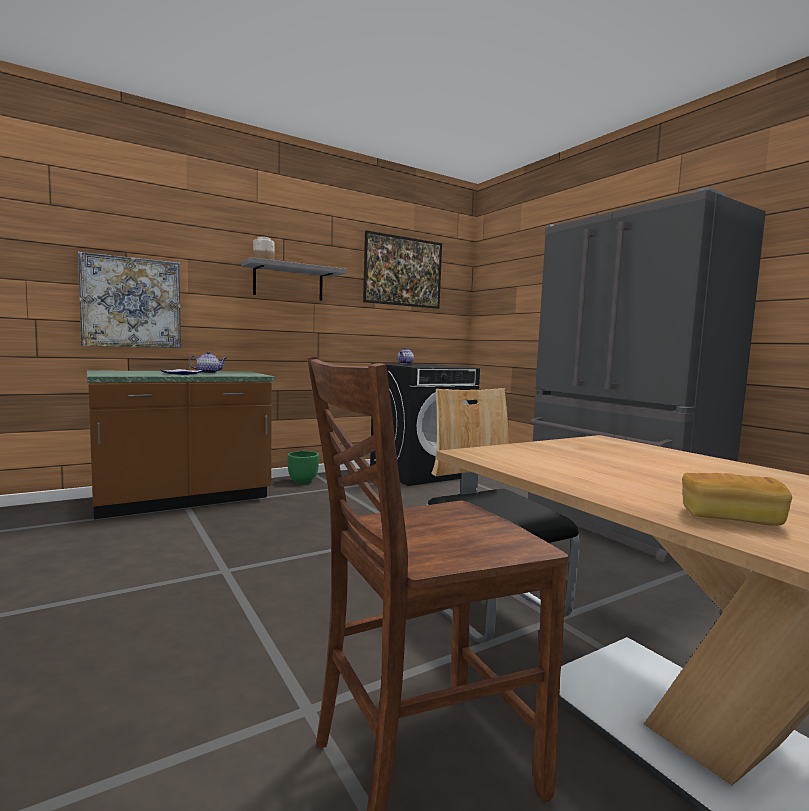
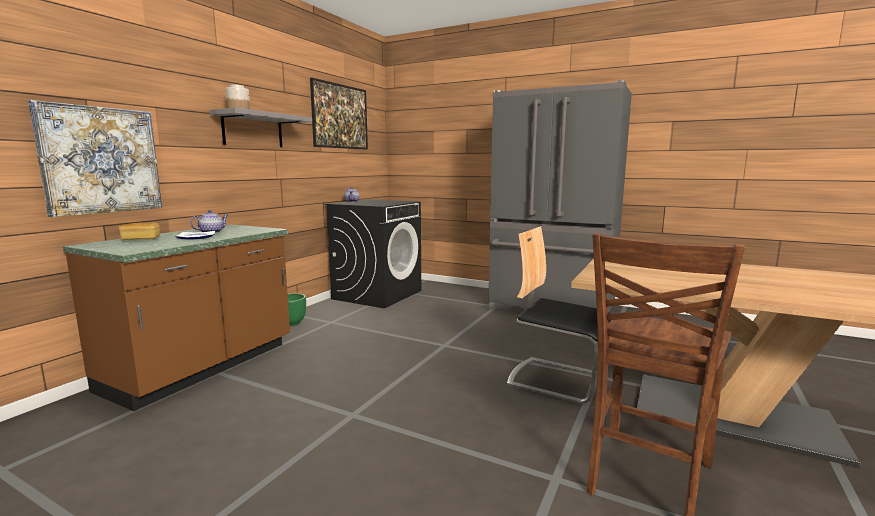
camera: 30 degrees left, 5 degrees up
bread [682,473,792,526] -> bread moved to [118,222,160,240]

